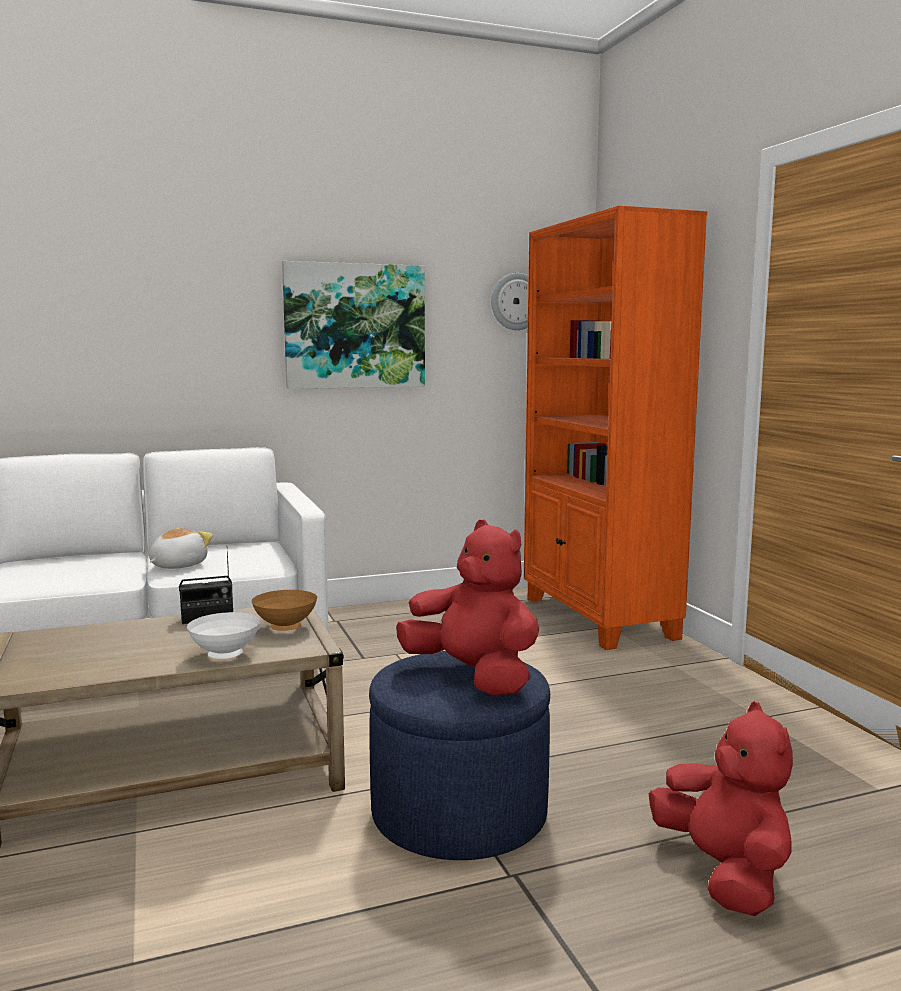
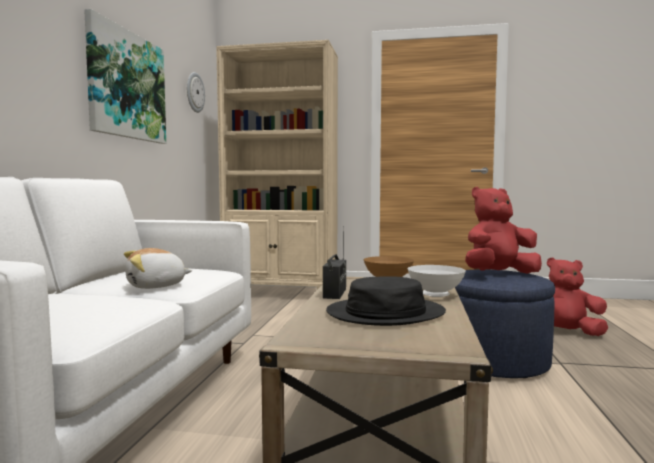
camera: 60 degrees left, 5 degrees down
plush toy [149,528,213,569] -> plush toy turned 90 degrees counterclockwise [124,248,192,289]
orange bookcase [524,206,707,650] -> beige bookcase [216,40,338,290]
none -> black hat [326,276,446,326]

